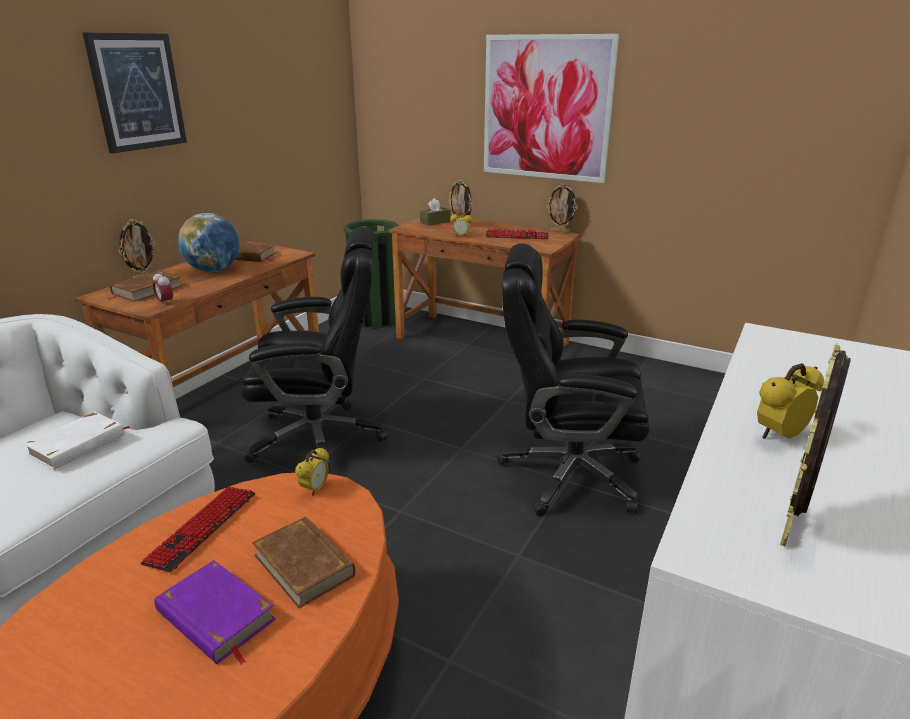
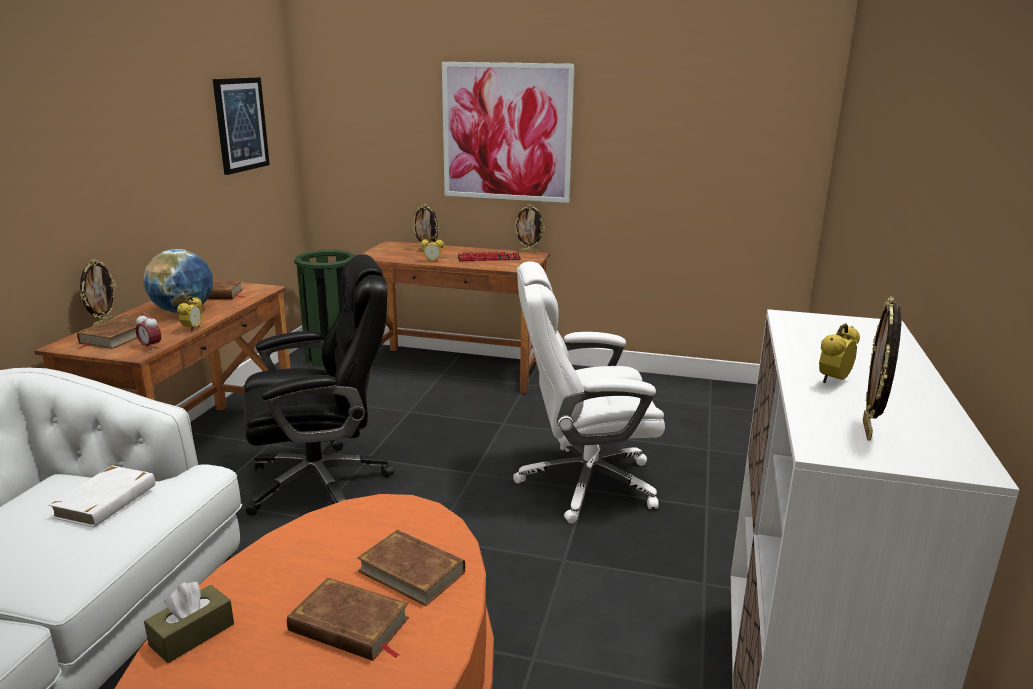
camera: 15 degrees left, 5 degrees down
picture [82,32,187,153] -> picture moved to [213,77,270,175]
keyboard [140,486,255,572] -> none
purple book [154,560,276,665] -> brown book [287,578,409,661]
alarm clock [295,447,329,496] -> alarm clock moved to [177,296,203,331]
brown tissue box [420,198,451,226] -> brown tissue box moved to [144,582,234,663]
black office chair [497,243,650,516] -> white office chair [513,261,665,524]

